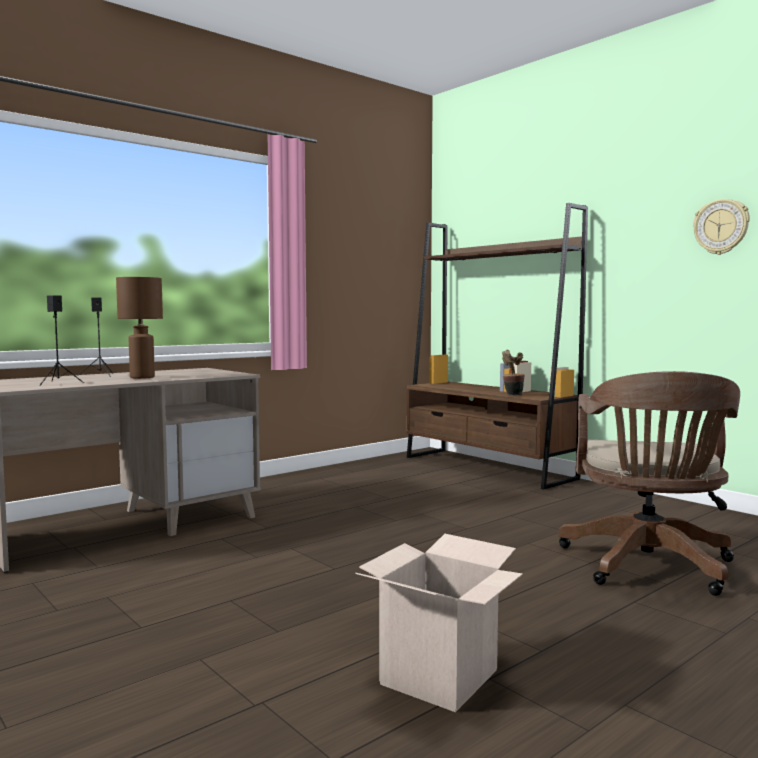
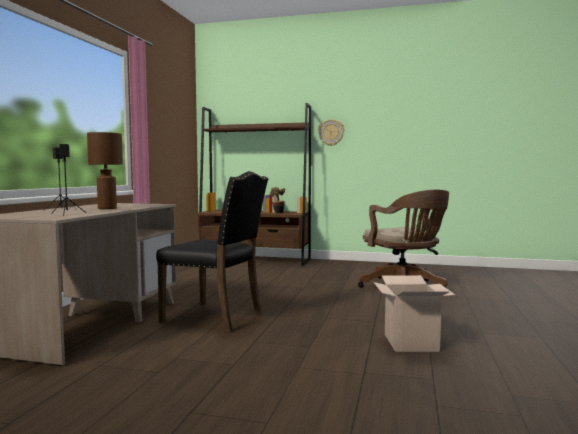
camera: 35 degrees left, 0 degrees up
wall clock [693,199,750,255] -> wall clock moved to [318,119,344,146]
none -> black chair [156,171,268,332]

